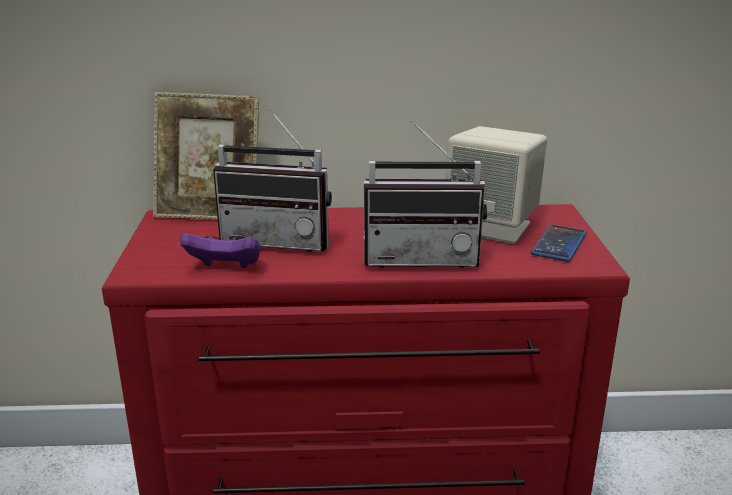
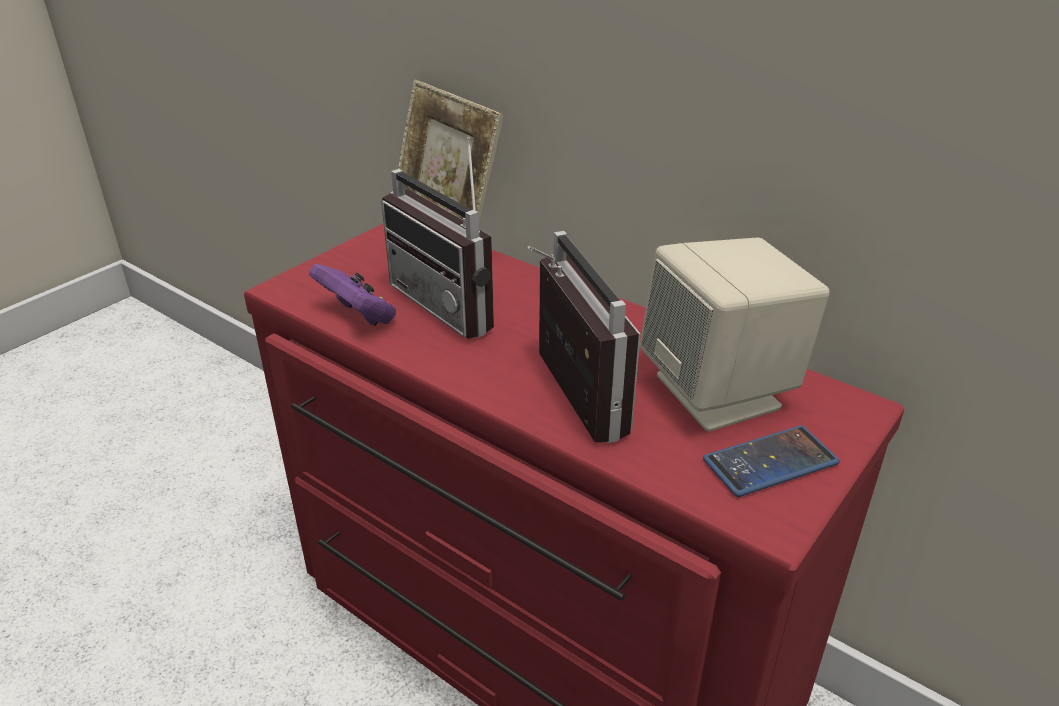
camera: 40 degrees right, 10 degrees up
radio [364,120,487,268] -> radio turned 150 degrees counterclockwise [528,231,641,443]

